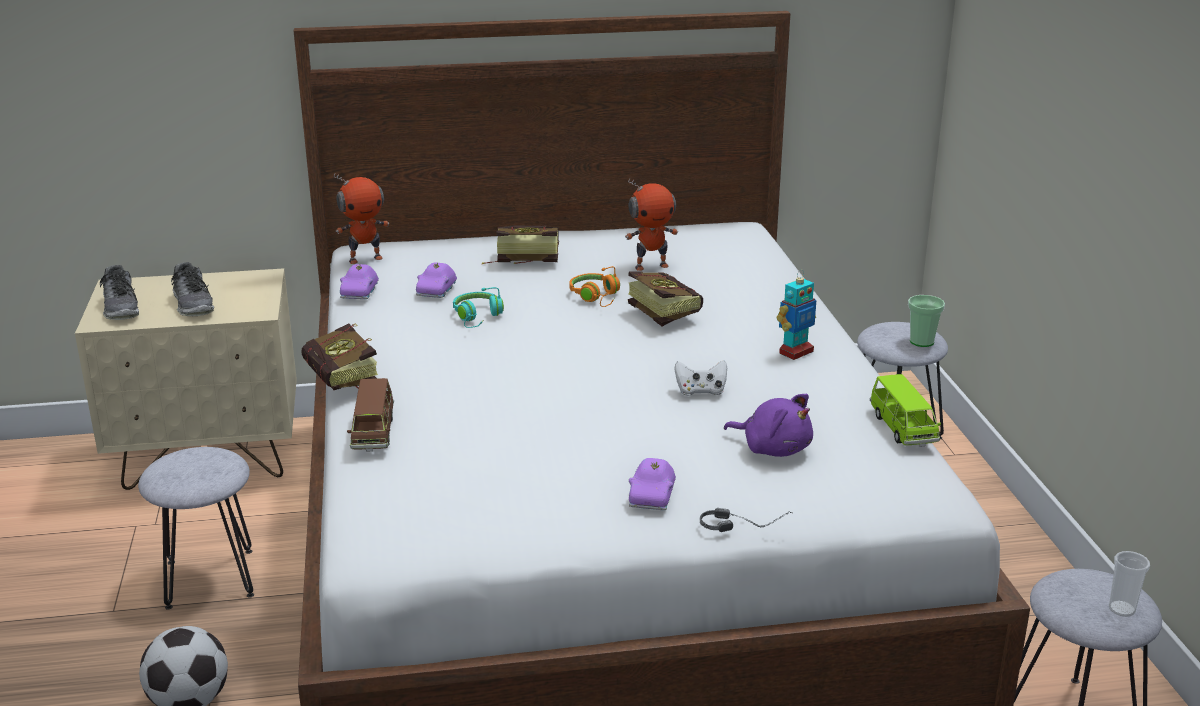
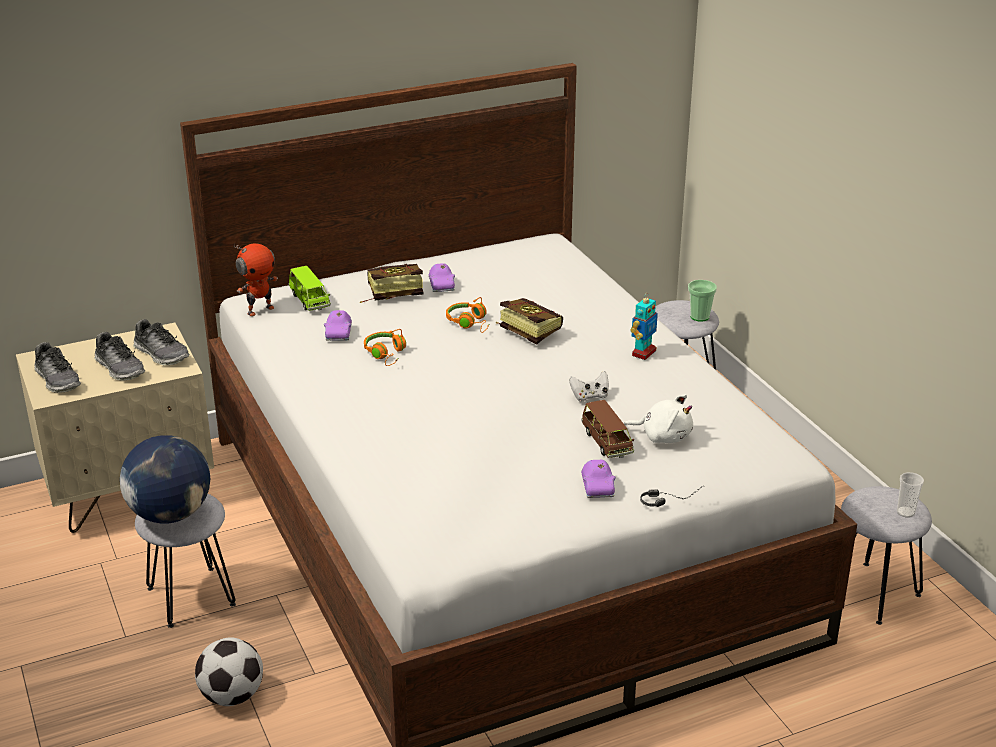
camera: 15 degrees left, 5 degrees up
book [301,324,378,390] -> none
purple toy car [340,264,379,299] -> purple toy car moved to [429,263,455,292]
brown toy car [347,378,394,452] -> brown toy car moved to [581,400,634,458]
turquoise headphones [453,287,504,328] -> orange headphones [364,329,406,366]
toy robot [625,178,678,271] -> none
purple plush toy [724,394,813,457] -> white plush toy [624,394,693,443]
green toy car [870,374,941,447] -> green toy car moved to [289,266,331,311]
none -> globe [120,435,210,524]
none -> shoe [133,319,190,365]

